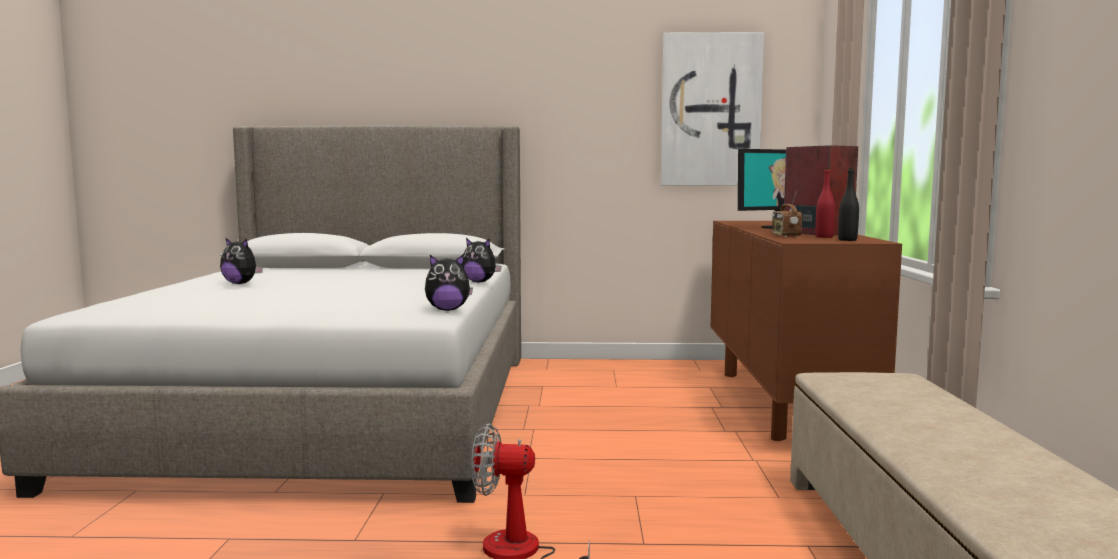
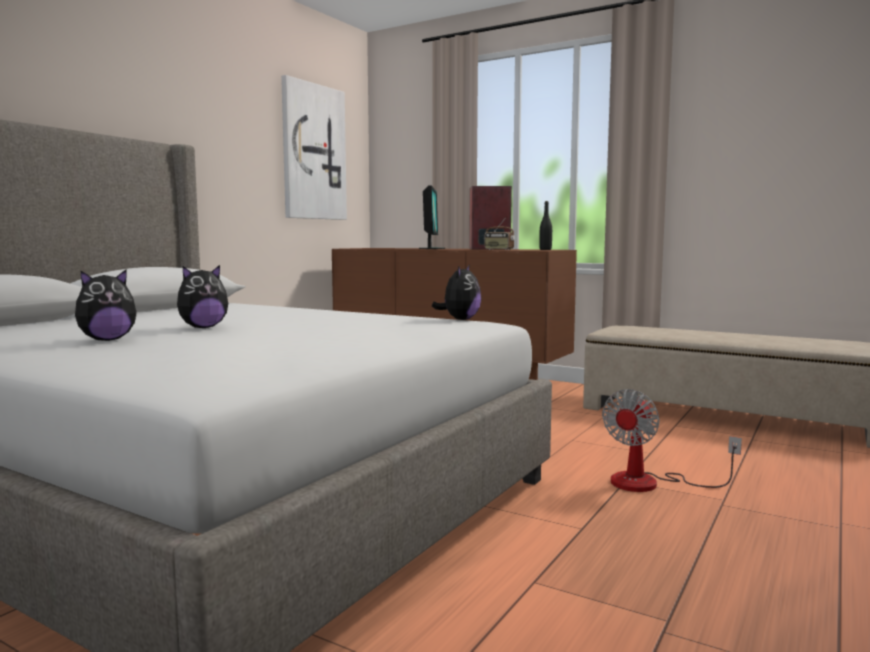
camera: 60 degrees left, 0 degrees up
plush toy [463,238,502,283] -> plush toy moved to [177,265,228,328]
red bottle [815,168,835,238] -> none

